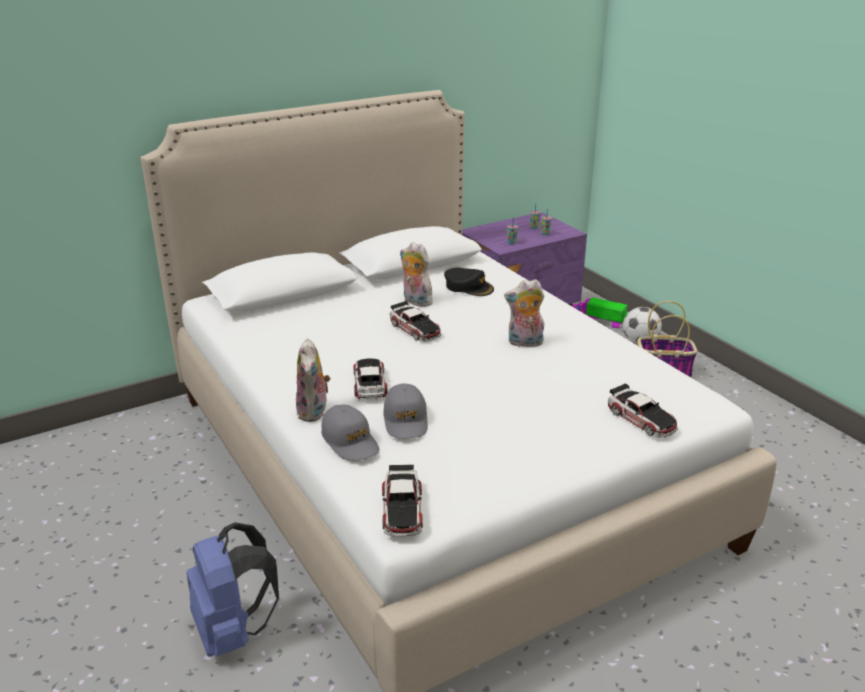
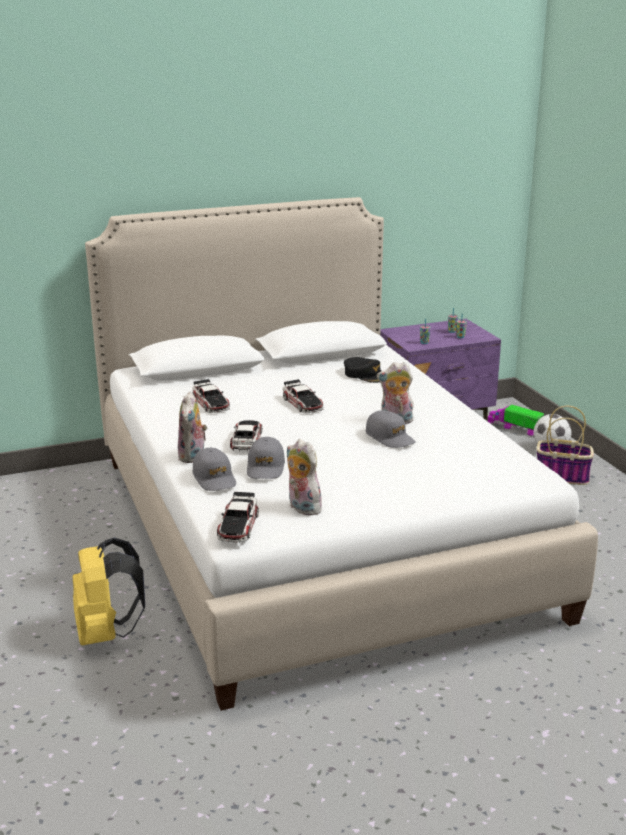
camera: 10 degrees right, 5 degrees down
blue backpack [186,522,279,657] -> yellow backpack [73,538,145,645]
plush toy [400,242,434,307] -> plush toy moved to [286,439,322,516]
toy car [608,383,677,438] -> toy car moved to [192,379,230,413]
none -> grey cap [366,410,416,448]

